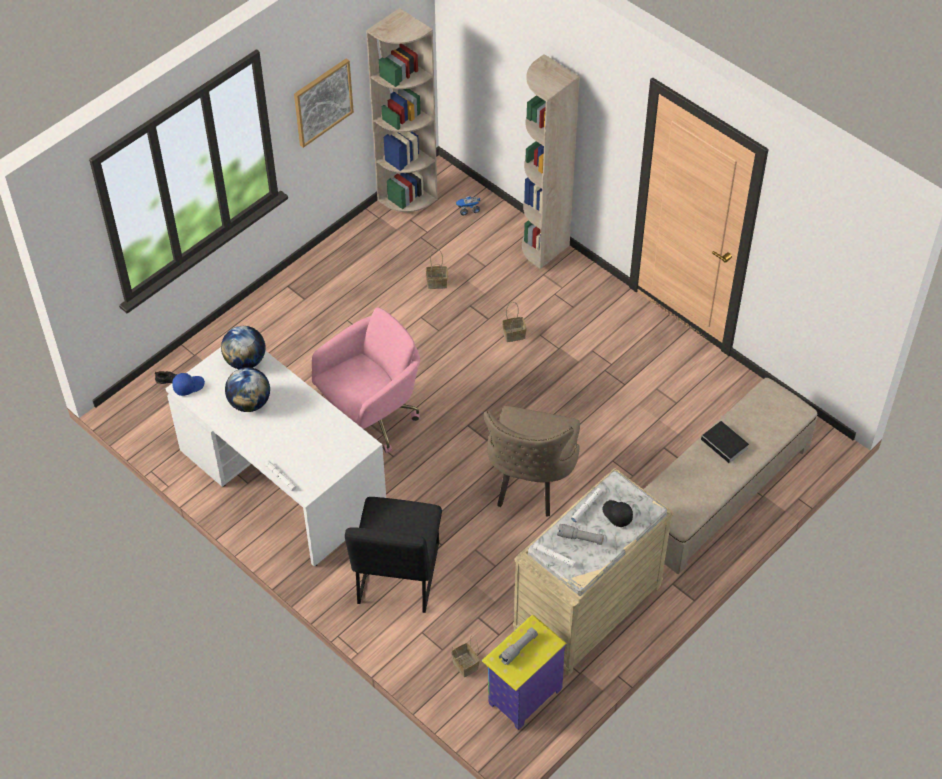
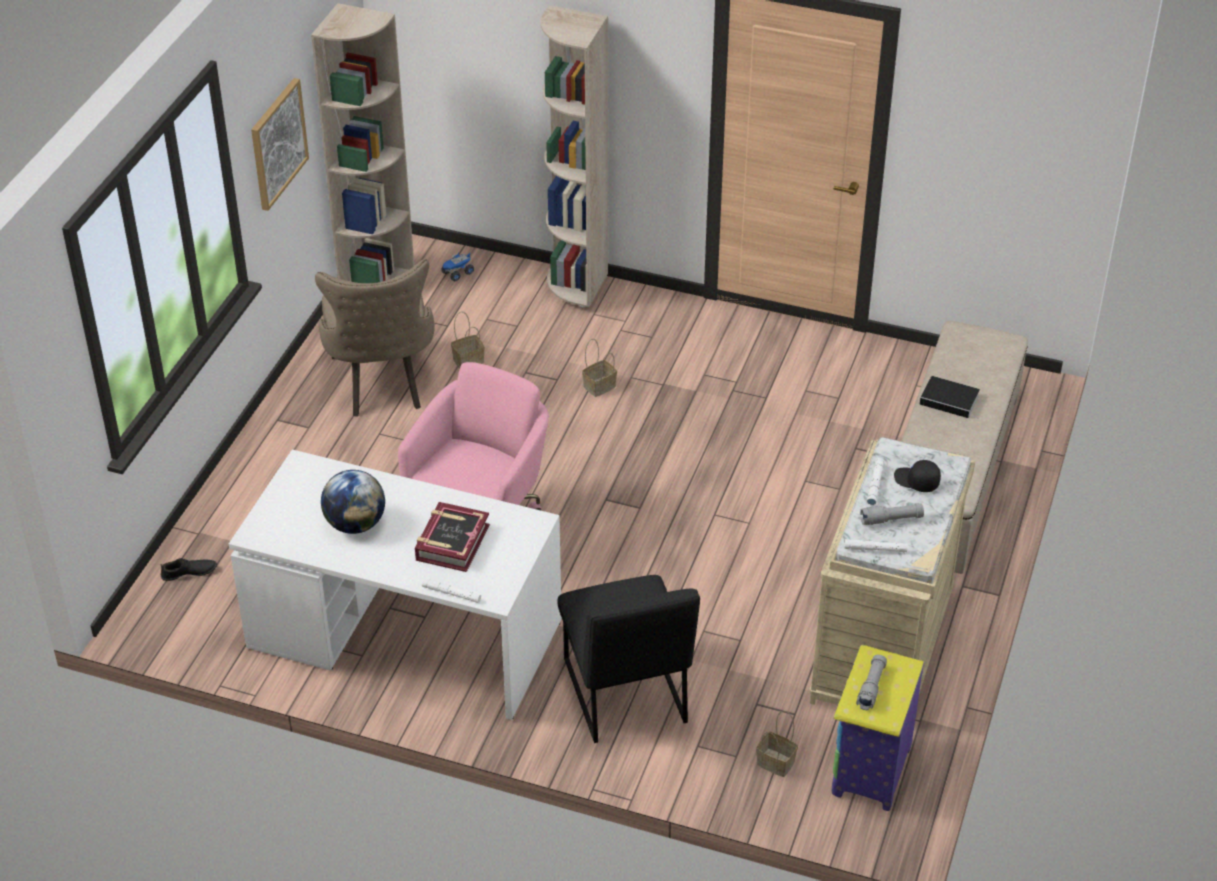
camera: 25 degrees left, 10 degrees down
blue cap [172,373,205,396] -> none
globe [221,326,266,369] -> none
beige chair [484,406,580,517] -> beige chair moved to [315,259,434,417]
none -> book [415,502,490,572]

